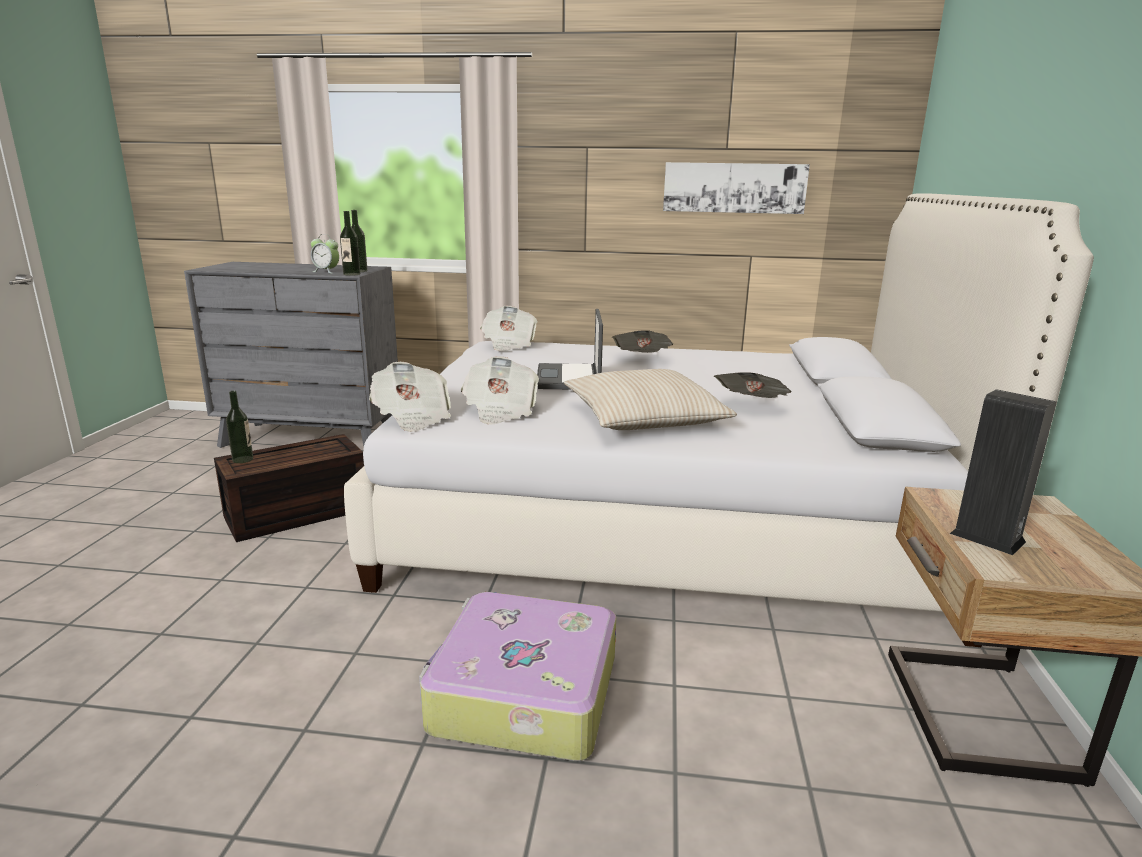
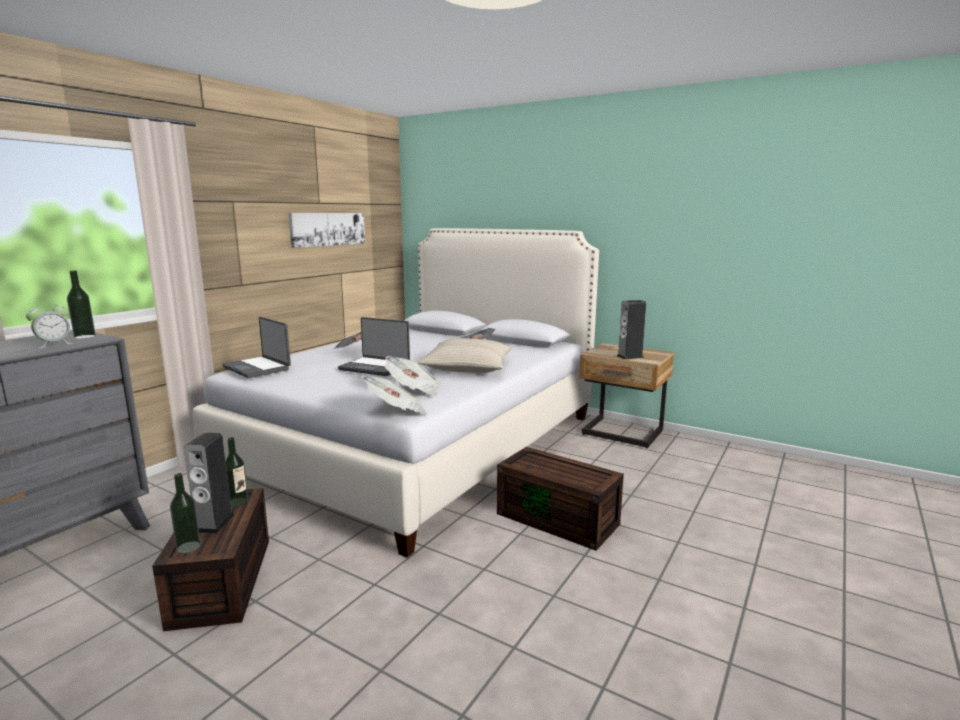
camera: 65 degrees left, 5 degrees down
bottle [340,211,360,276] -> bottle moved to [225,437,248,507]
suitcase [419,592,616,761] -> brown storage box [497,447,624,551]
newspaper [480,306,538,351] -> laptop [222,317,291,378]
none -> speaker [184,433,234,534]

